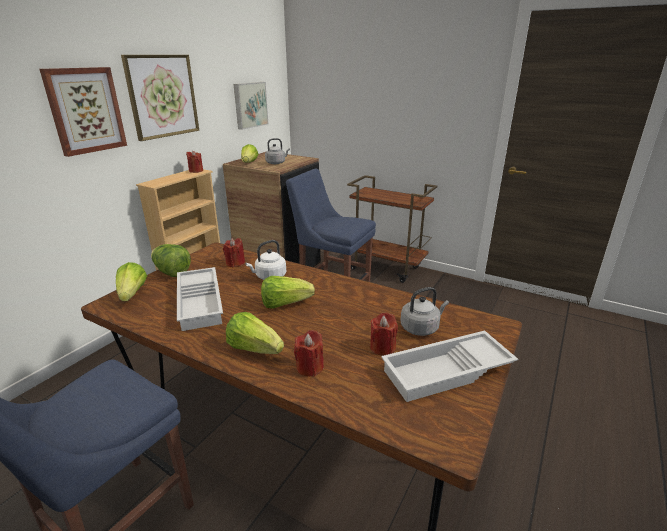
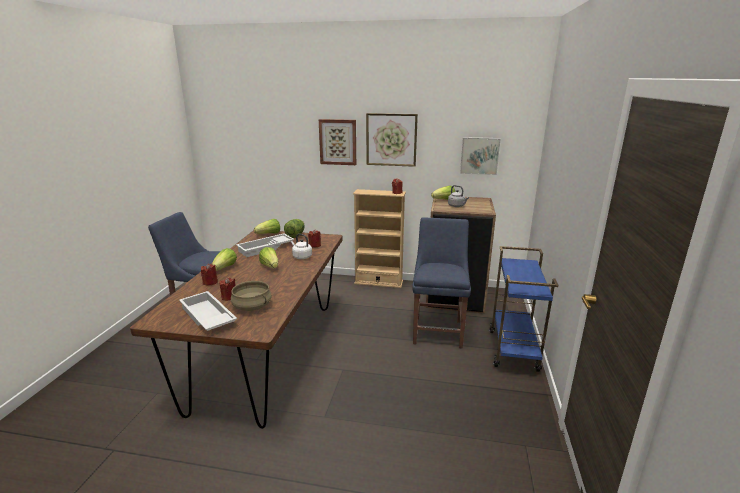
camera: 70 degrees right, 5 degrees down
brown cart [347,175,437,283] -> blue cart [489,246,558,372]
grey kettle [400,287,449,336] -> beige cooking pot [231,281,272,311]

